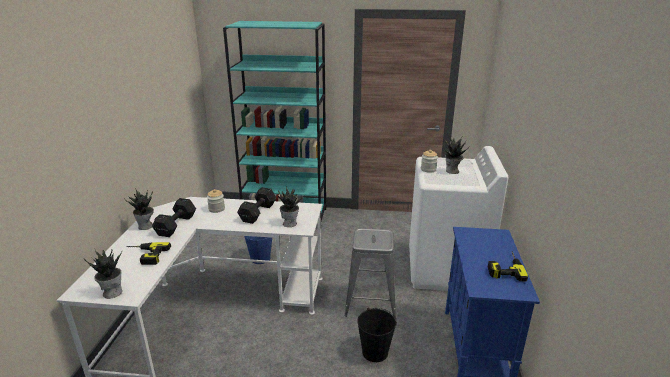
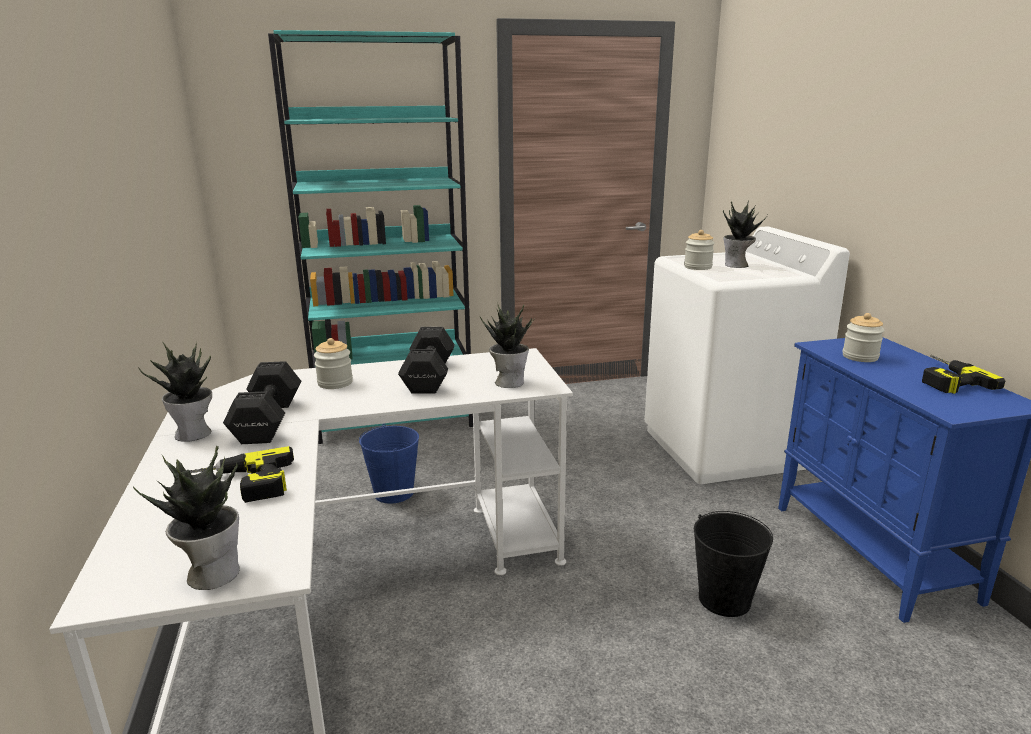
camera: 20 degrees left, 5 degrees down
grey stool [345,228,396,320] -> none
none -> jar [842,313,885,362]

